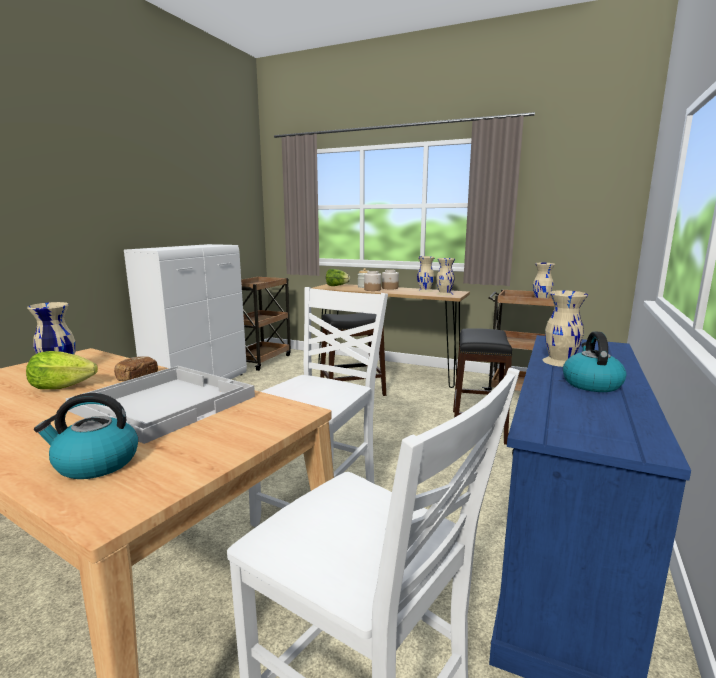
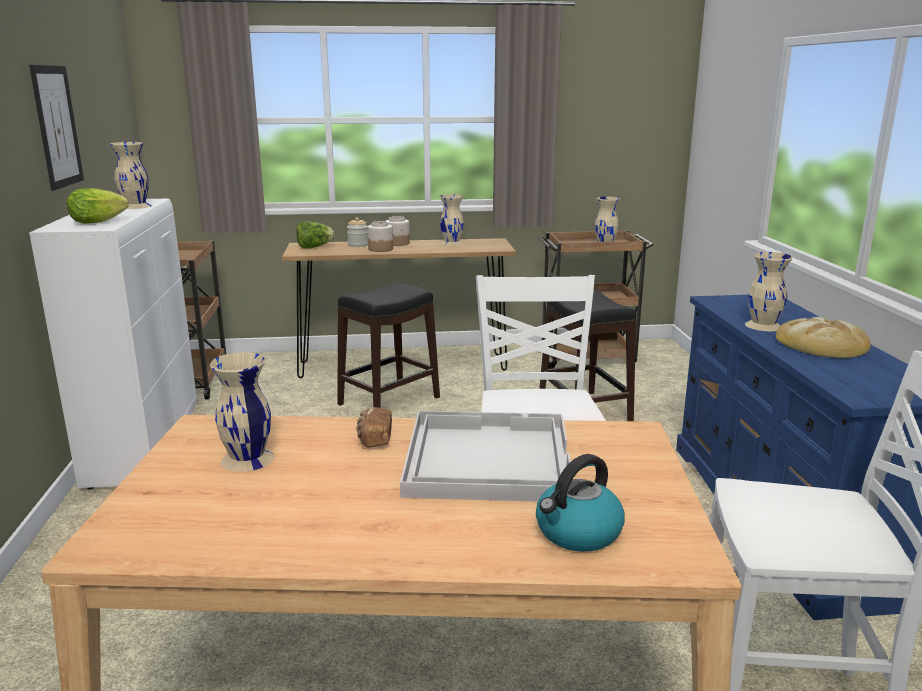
camera: 30 degrees left, 5 degrees up
lettuce [26,351,98,389] -> lettuce moved to [67,188,129,224]
beige vase [436,258,455,296] -> beige vase moved to [110,142,152,209]
kettle [563,332,626,392] -> bread [776,317,870,358]
none -> picture [29,65,84,191]

